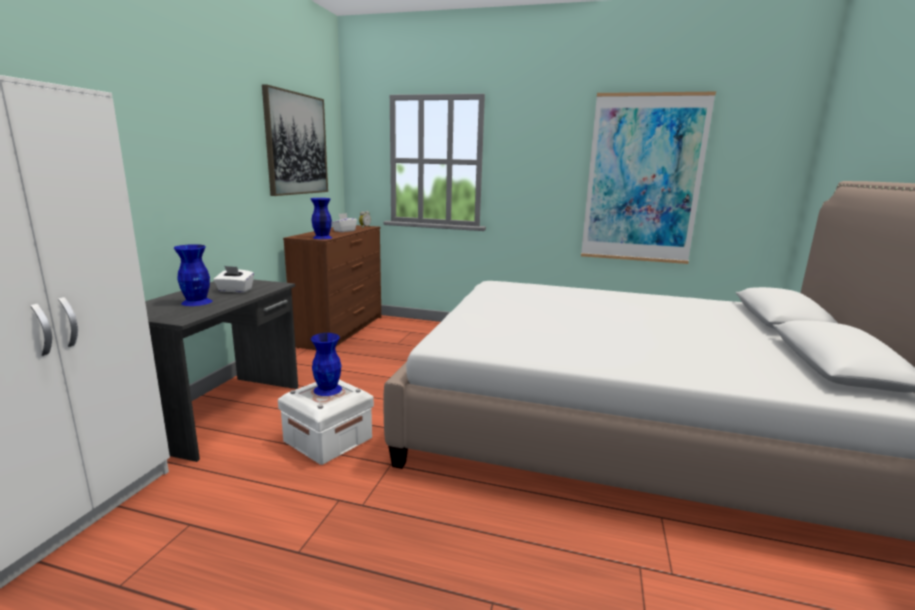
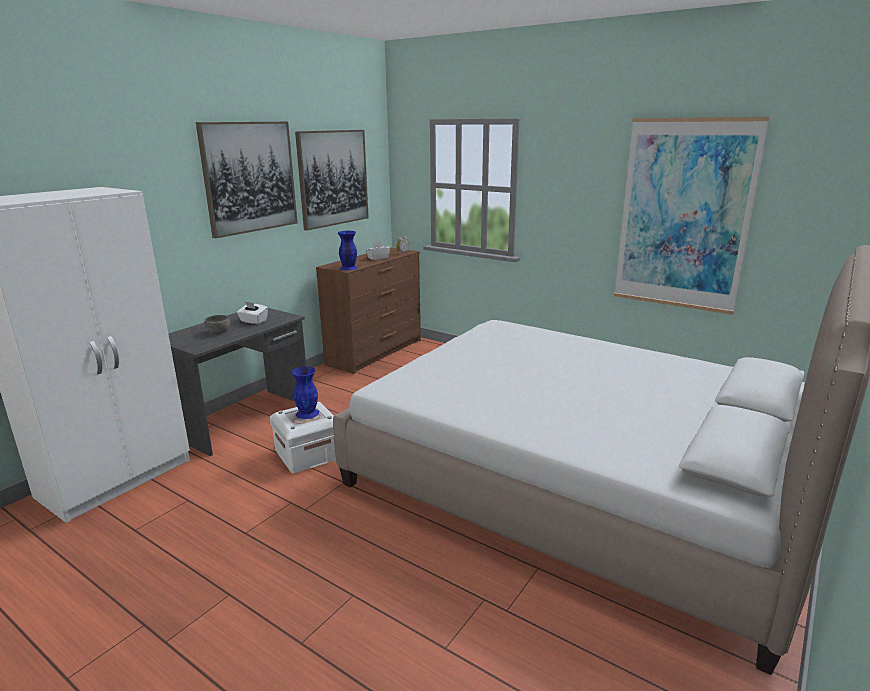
camera: 20 degrees right, 5 degrees up
blue vase [174,244,212,306] -> grey bowl [204,315,230,334]
none -> picture [196,122,298,238]

